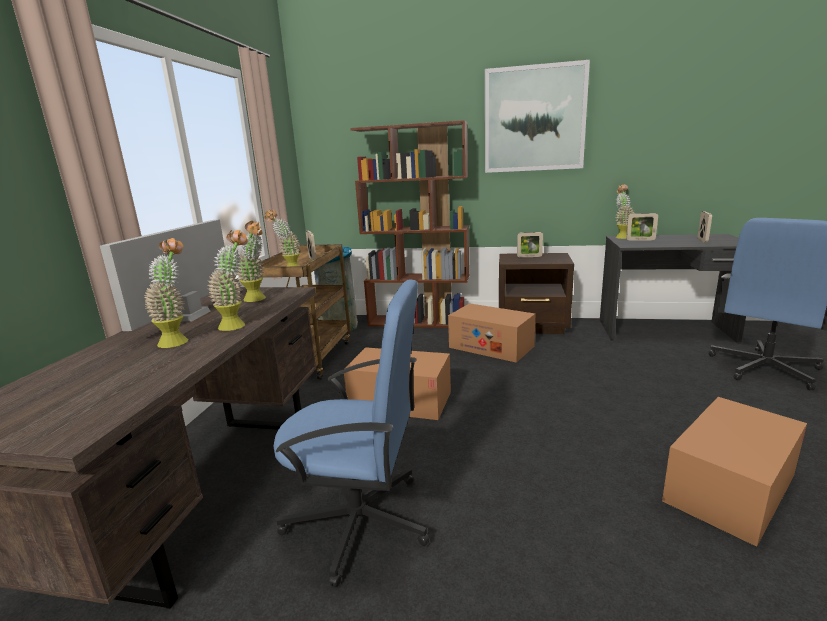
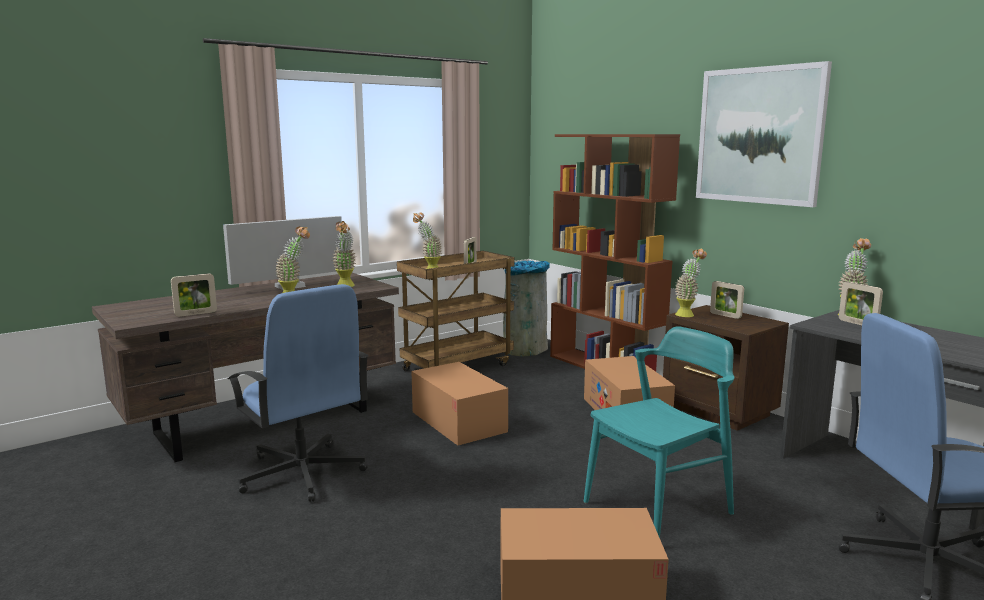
camera: 40 degrees right, 5 degrees down
potted plant [144,238,188,348] -> potted plant moved to [675,248,707,317]
picture frame [698,211,712,243] -> picture frame moved to [171,273,217,317]
none -> turquoise chair [584,326,735,538]

